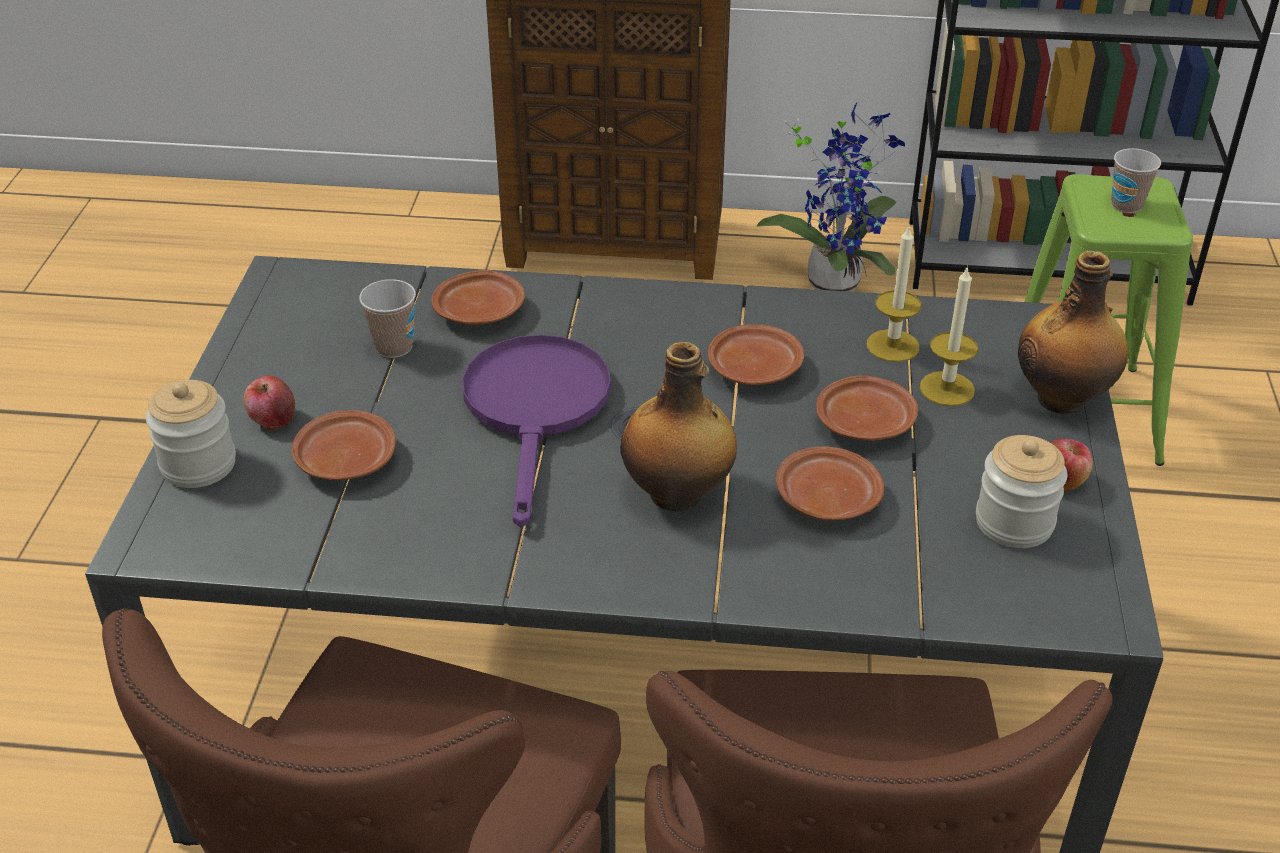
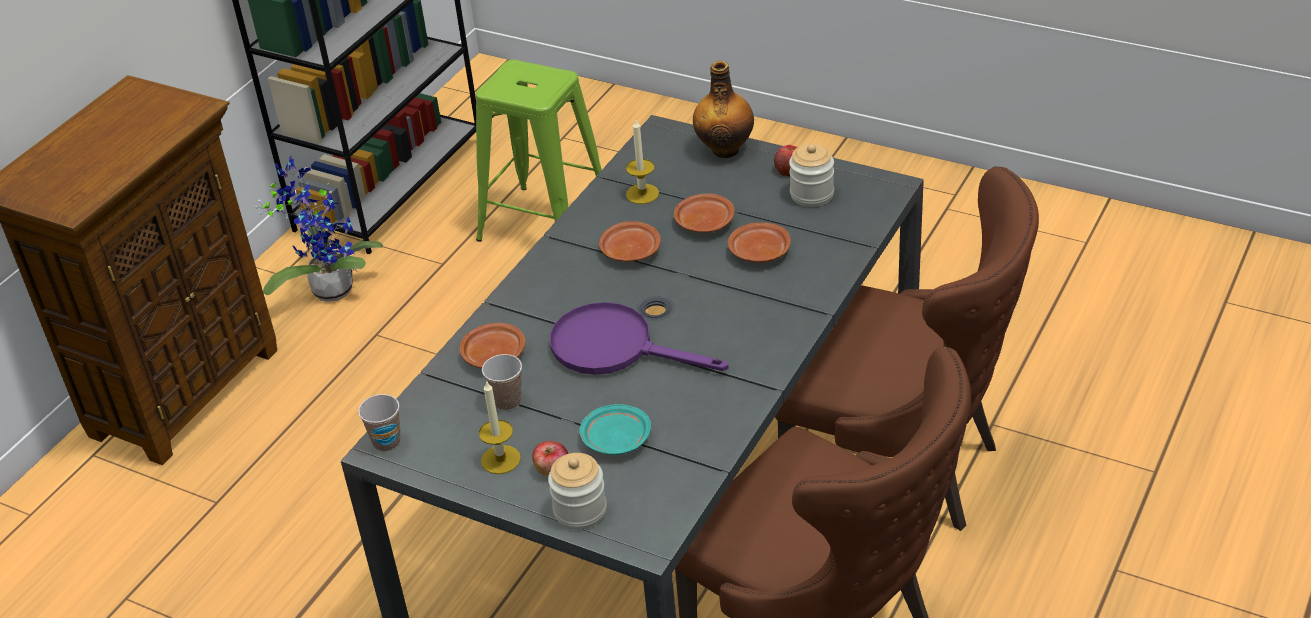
camera: 65 degrees left, 0 degrees up
brown plate [291,410,396,480] -> turquoise plate [579,404,651,455]
bottle [620,342,737,511] -> none
candle [920,266,978,406] -> candle moved to [479,380,521,474]
cup [1111,148,1161,213] -> cup moved to [358,394,401,452]

